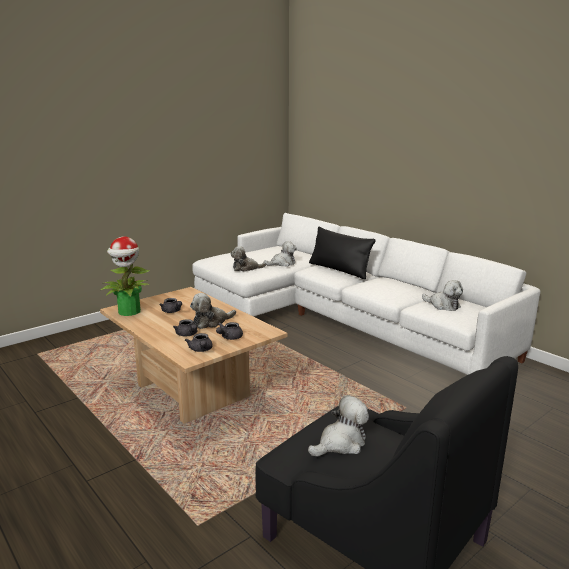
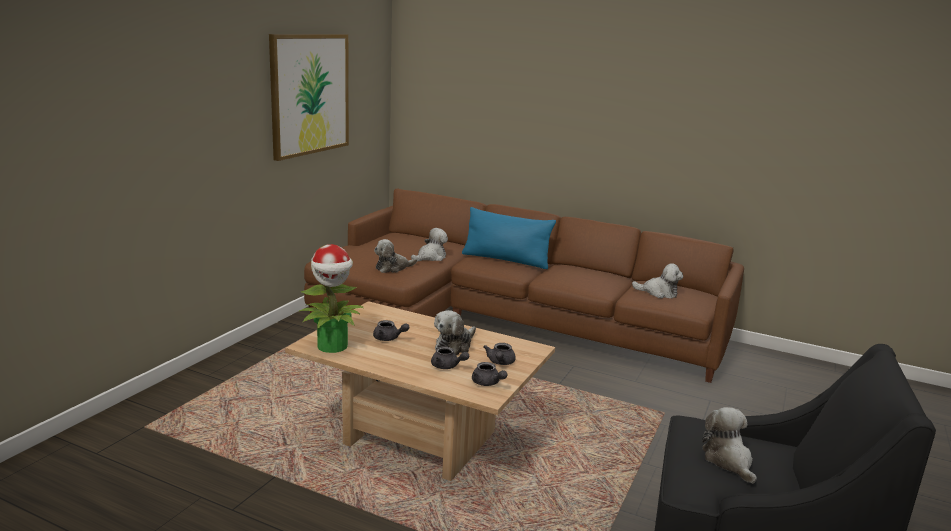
camera: 25 degrees left, 0 degrees up
white sofa [192,213,541,375] -> brown sofa [304,188,744,383]
plush toy [308,396,369,457] -> plush toy turned 45 degrees counterclockwise [702,407,757,484]
black pillow [309,227,376,279] -> blue pillow [462,207,556,269]
none -> picture [269,34,349,161]

